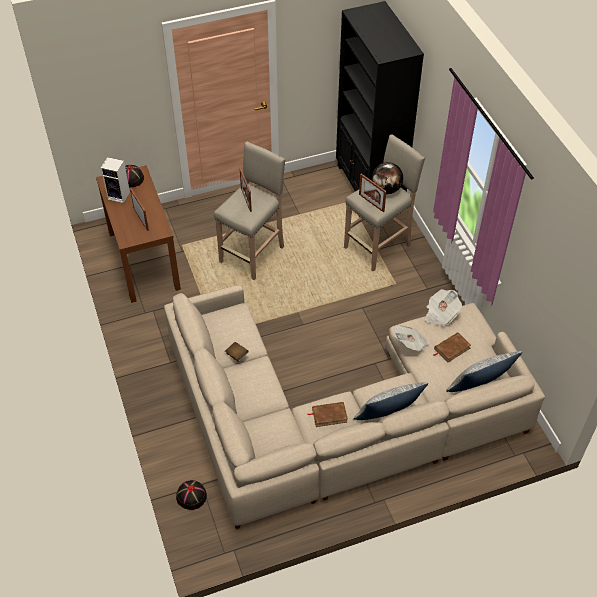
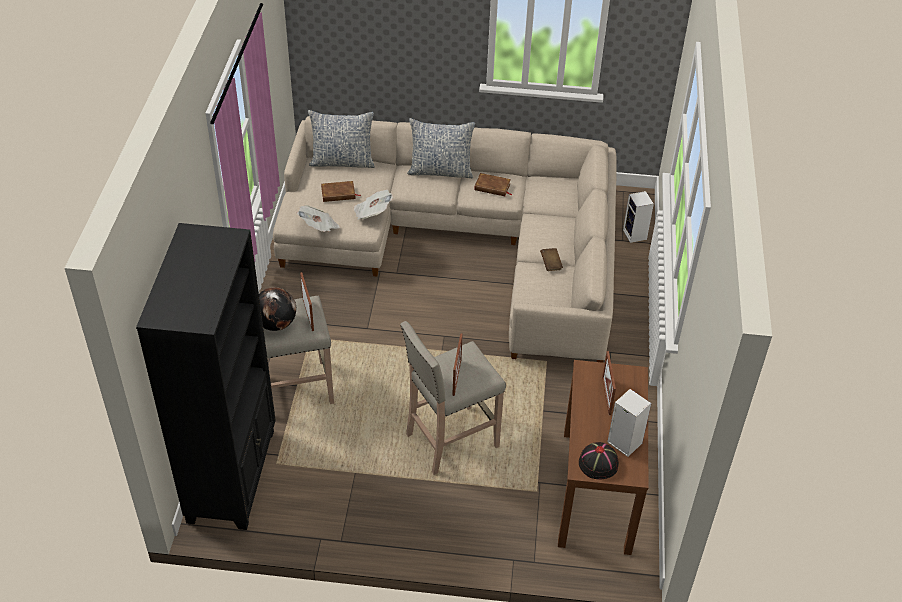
camera: 155 degrees left, 5 degrees down
black hat [176,480,207,510] -> speaker [623,191,654,243]

